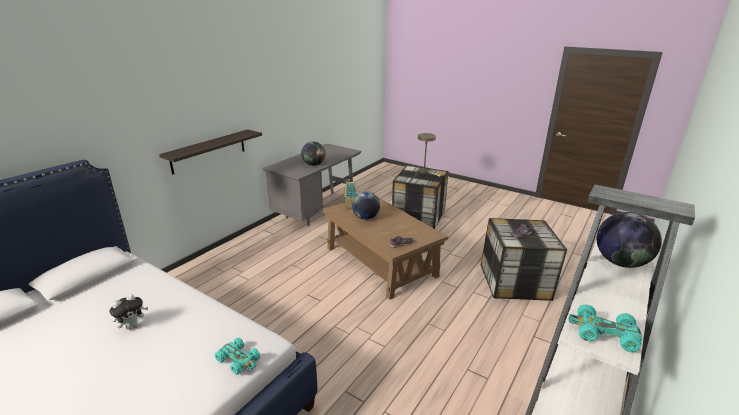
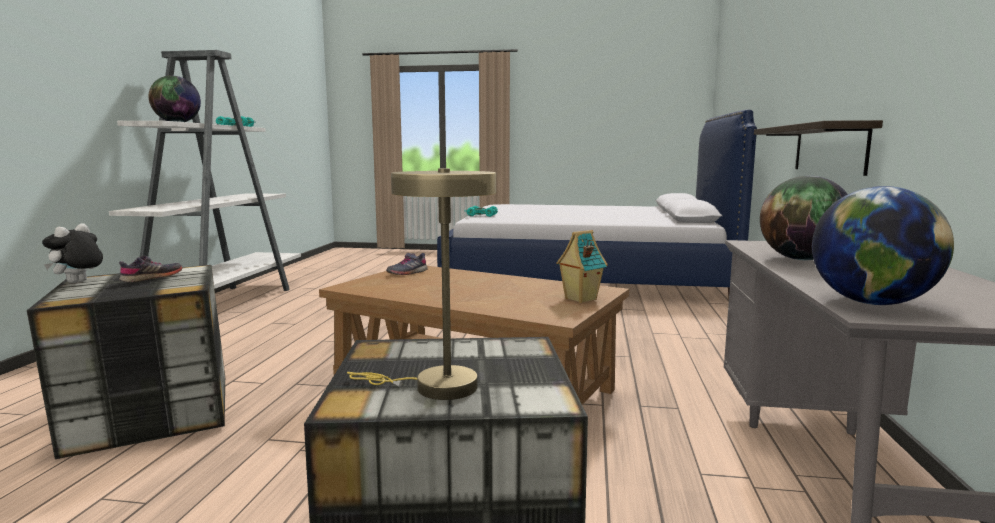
camera: 155 degrees right, 15 degrees down
plush toy [109,294,148,330] -> plush toy moved to [42,223,103,283]
globe [352,192,380,220] -> globe moved to [812,186,954,305]

